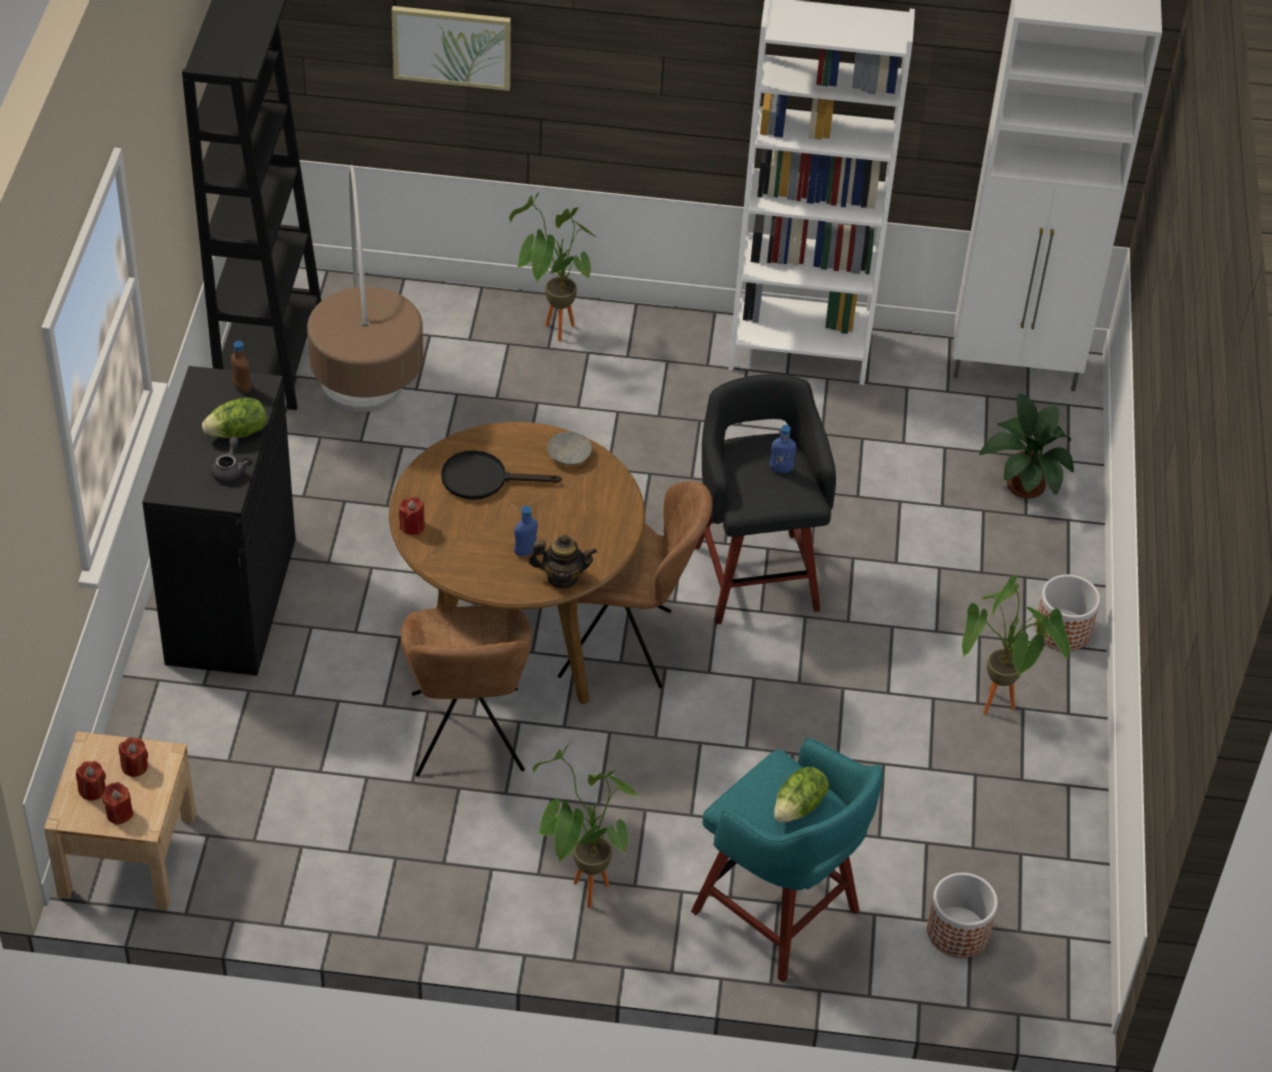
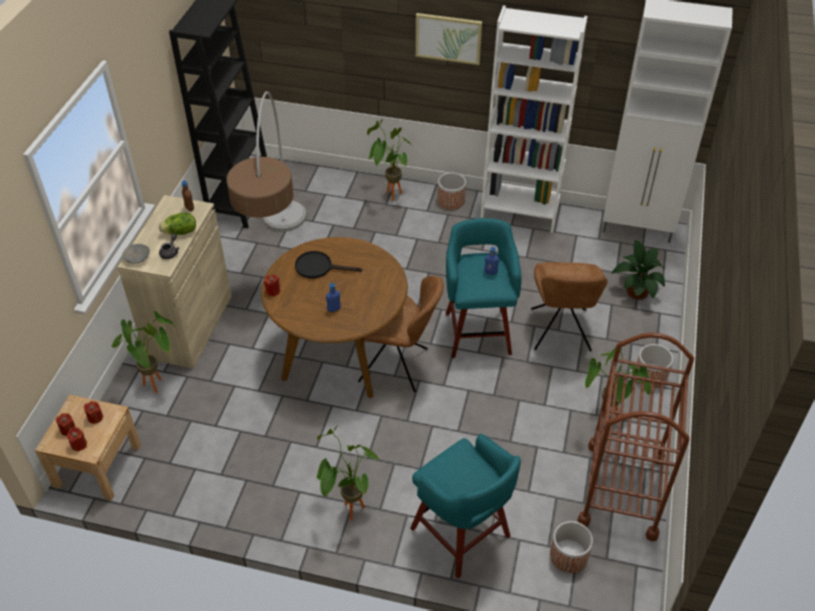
camera: 10 degrees right, 0 degrees up
black cabinet [142,366,296,676] -> beige cabinet [118,195,232,369]
picture [392,6,511,91] -> picture moved to [416,13,482,65]
brown chair [401,606,532,777] -> brown chair moved to [531,262,608,352]
teapot [528,534,597,588] -> none
grey bowl [547,432,592,465] -> grey bowl moved to [123,244,150,264]
black stool [694,374,836,624] -> turquoise stool [446,218,522,358]
lettuce [774,767,829,823] -> none
none -> potted plant [111,311,174,393]
none -> planter [438,173,466,210]
none -> brown cart [578,333,694,541]

